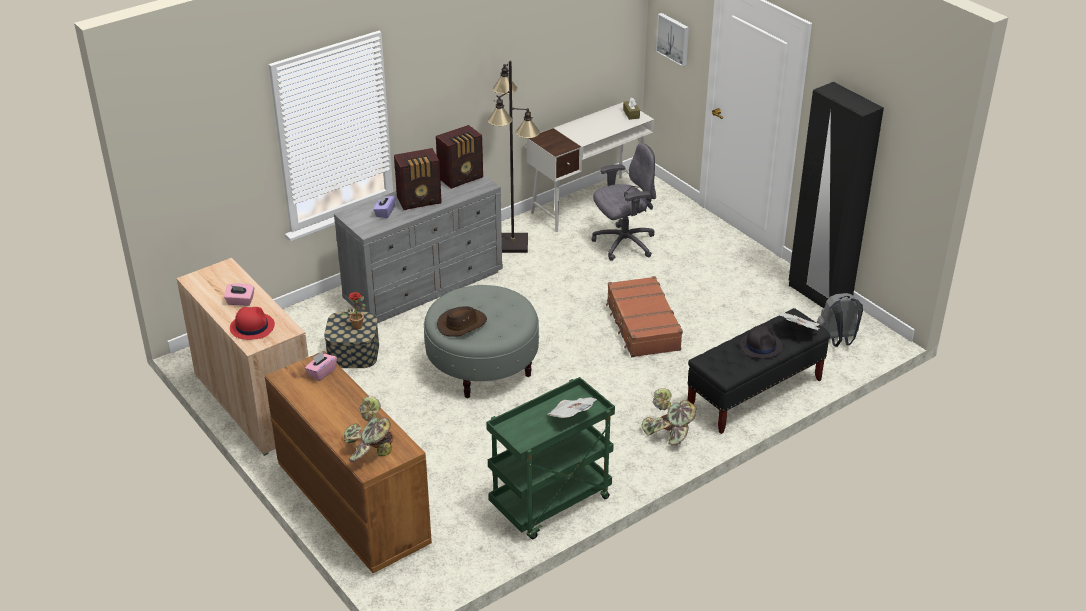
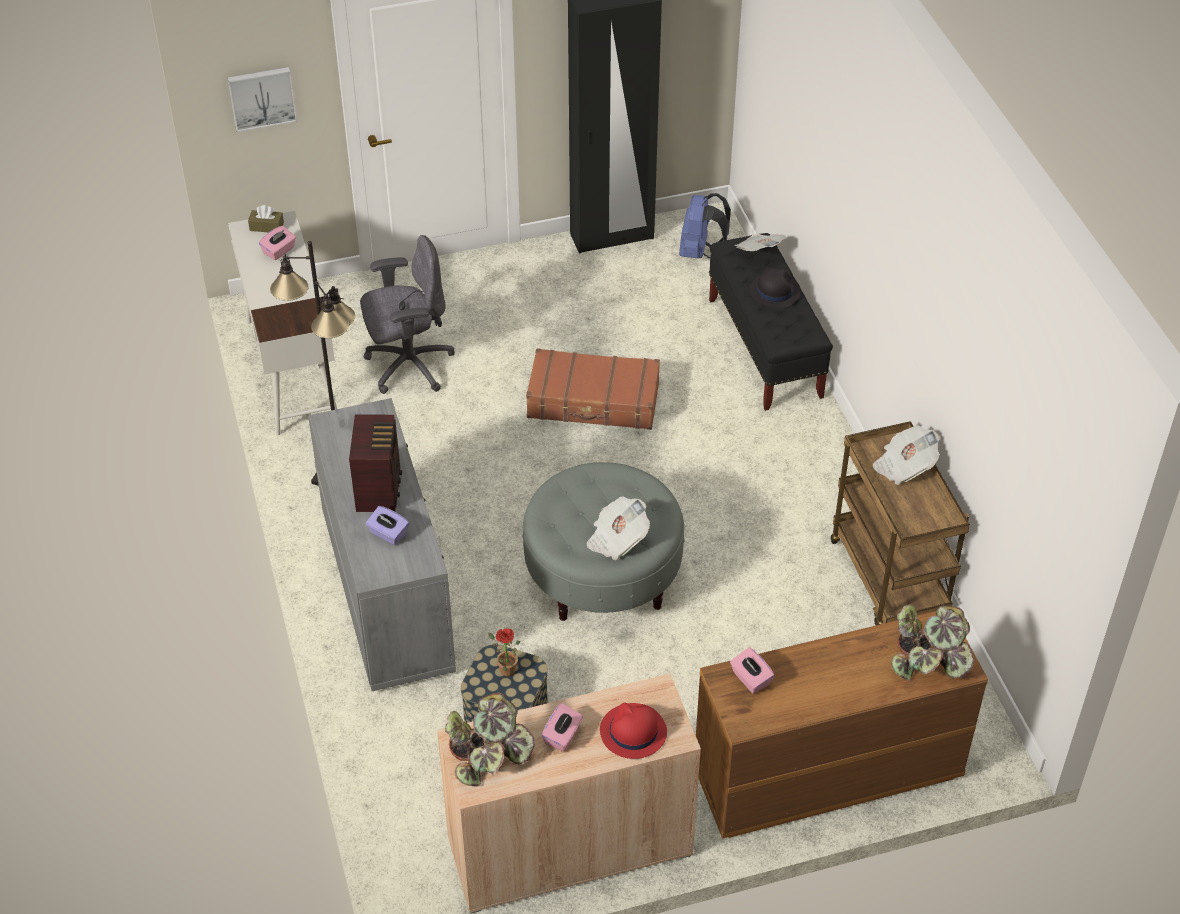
camera: 70 degrees left, 10 degrees up
radio [436,125,483,189] -> none
brown hat [437,306,487,337] -> newspaper [587,496,650,560]
green cart [486,377,615,539] -> brown cart [831,421,970,625]
grey office chair [592,143,656,261] -> grey office chair turned 75 degrees clockwise [360,235,455,394]
potted plant [642,388,696,446] -> potted plant moved to [445,693,535,786]
grey backpack [817,293,863,347] -> blue backpack [679,193,731,258]
none -> pink tissue box [259,226,296,260]

